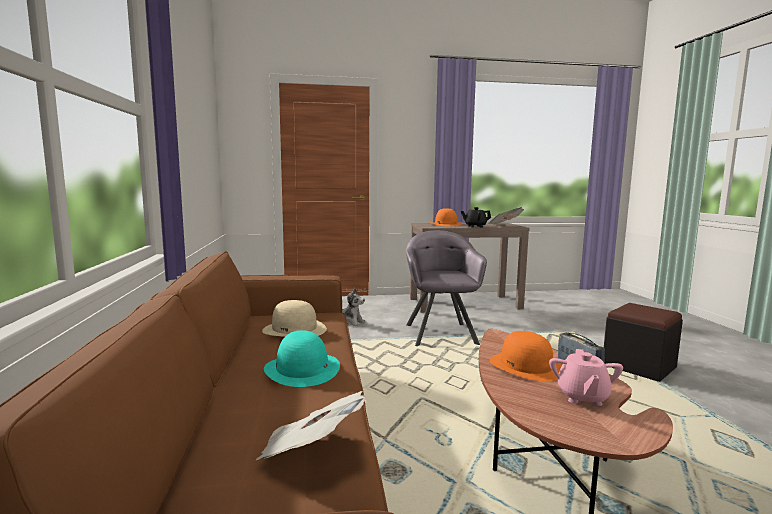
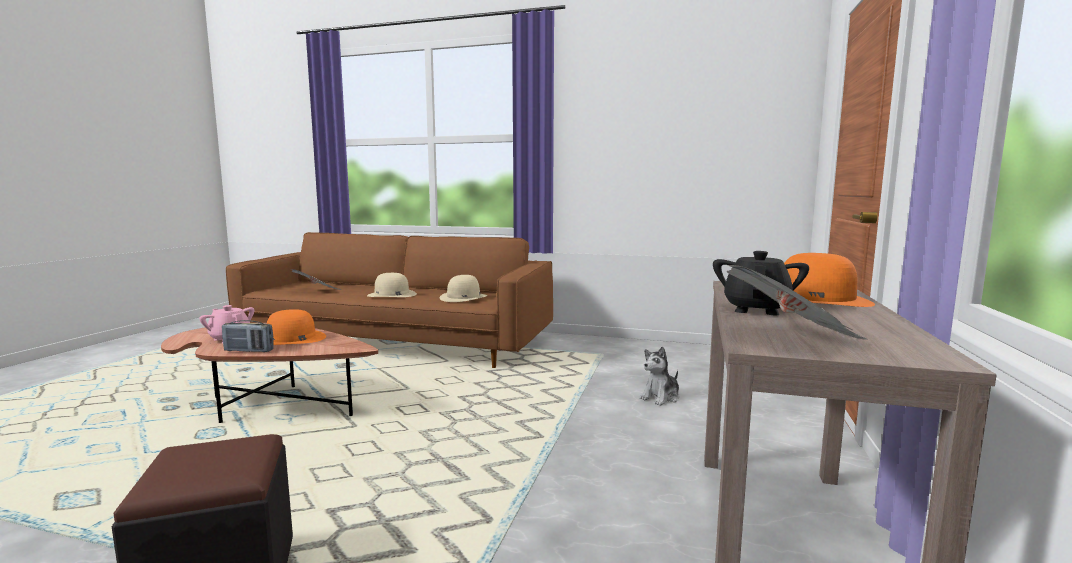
camera: 115 degrees right, 0 degrees up
turquoise hat [264,330,340,387] -> beige hat [367,273,417,297]
grey armchair [406,230,487,346] -> none

